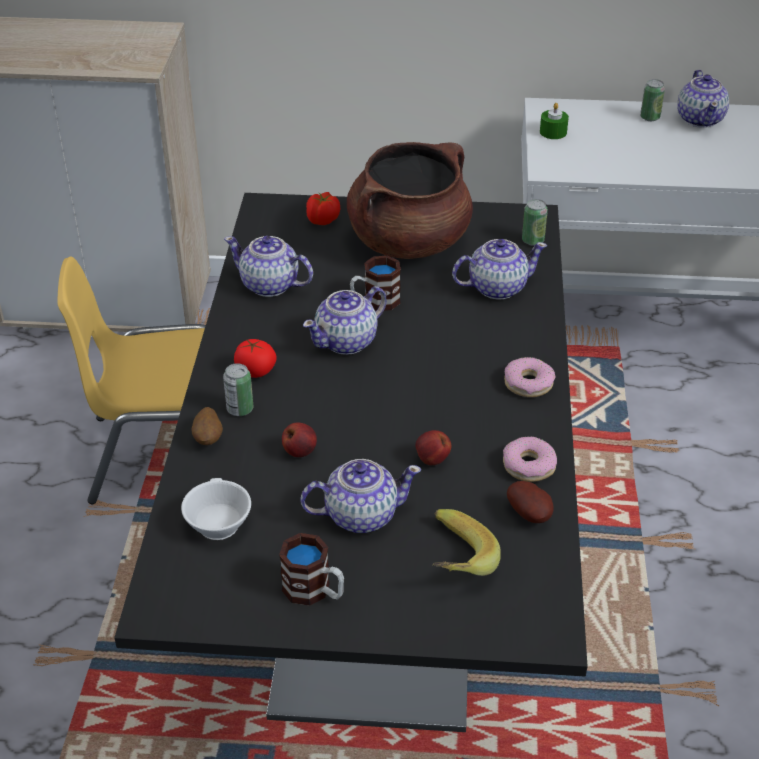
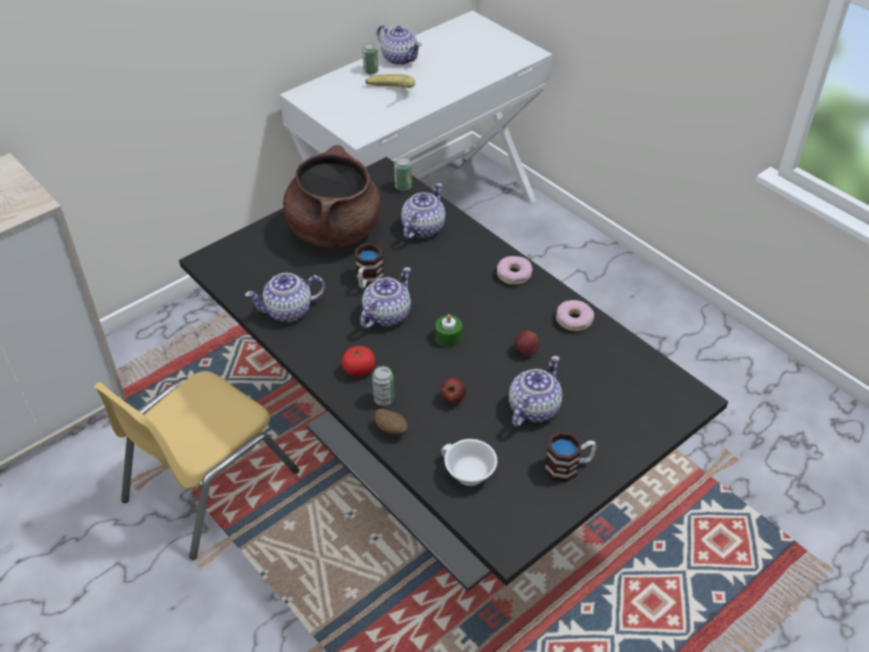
camera: 45 degrees left, 5 degrees up
teapot [303,286,387,355] -> teapot turned 150 degrees counterclockwise [360,267,411,328]
tomato [306,192,340,225] -> none
banana [432,509,501,576] -> banana moved to [365,74,415,88]
potato [507,481,554,523] -> none
green candle [540,103,569,139] -> green candle moved to [435,314,462,347]

